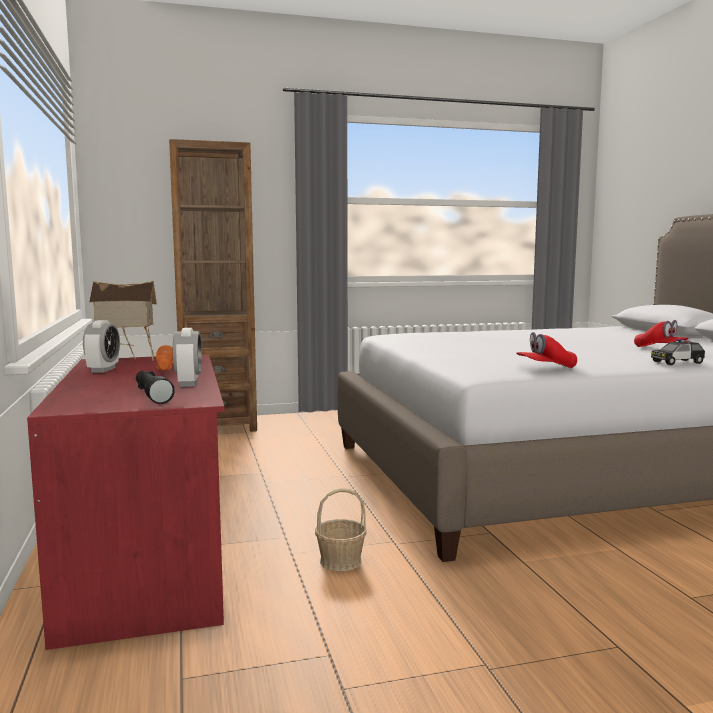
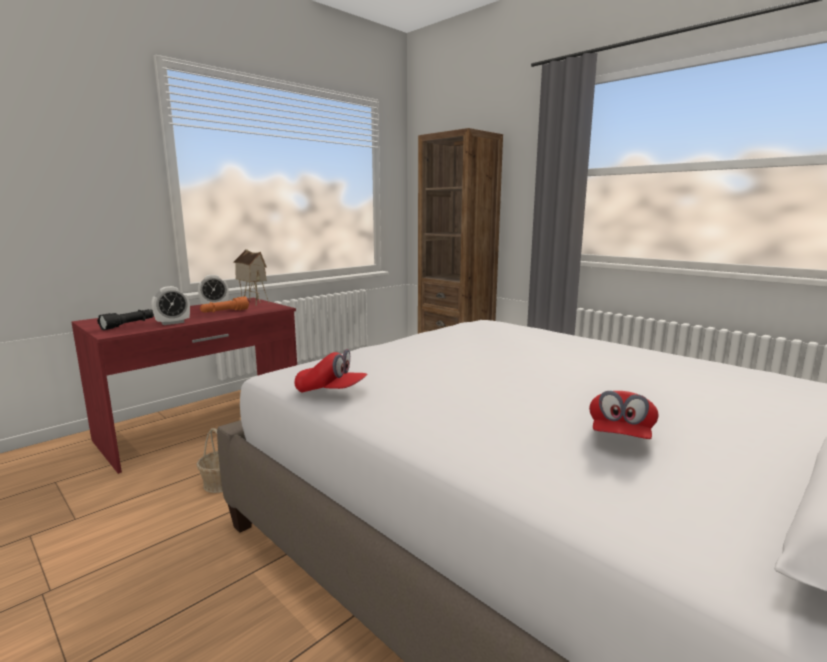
camera: 60 degrees right, 5 degrees up
red cap [516,332,577,368] -> red cap turned 150 degrees clockwise [295,349,367,393]
toy car [651,339,705,365] -> none

